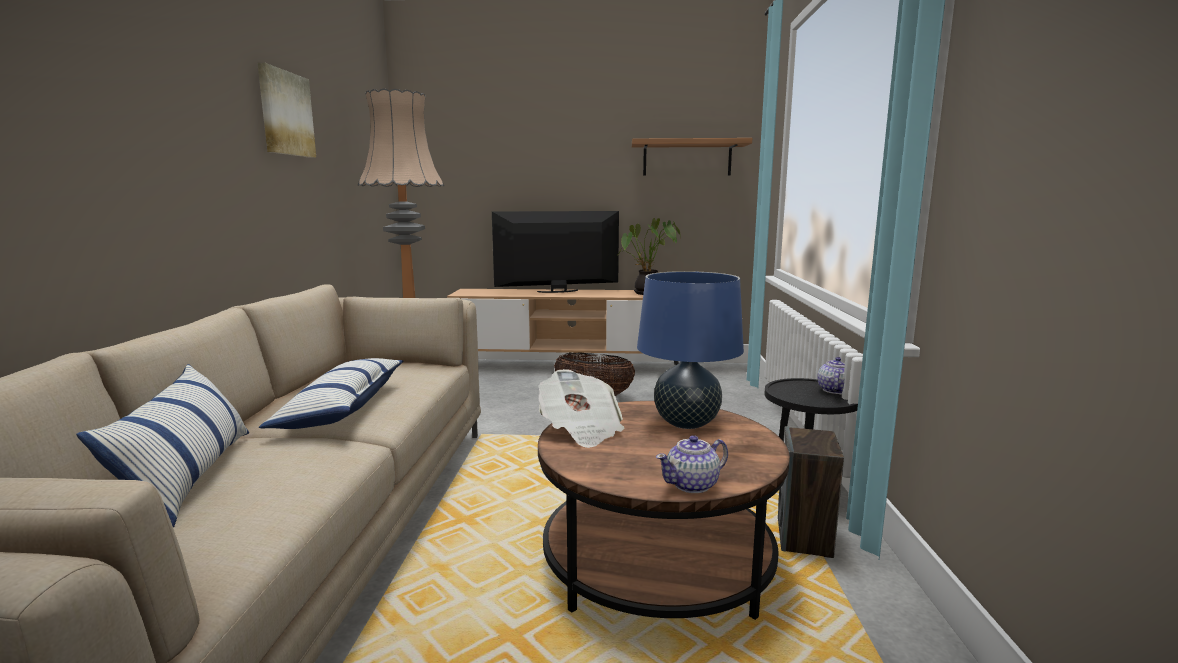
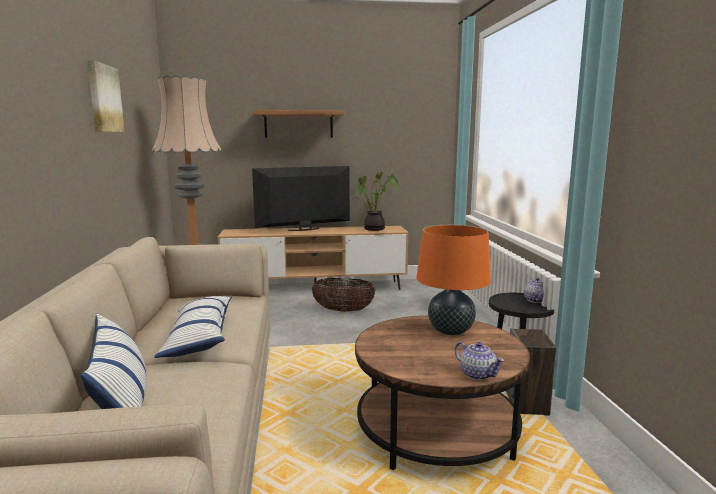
camera: 10 degrees left, 0 degrees up
newspaper [538,369,625,448] -> none
shelf [632,138,752,176] -> shelf moved to [252,110,344,138]
blue table lamp [637,271,744,429] -> orange table lamp [416,225,491,335]
teapot [656,435,728,493] -> teapot turned 90 degrees counterclockwise [455,342,505,380]

